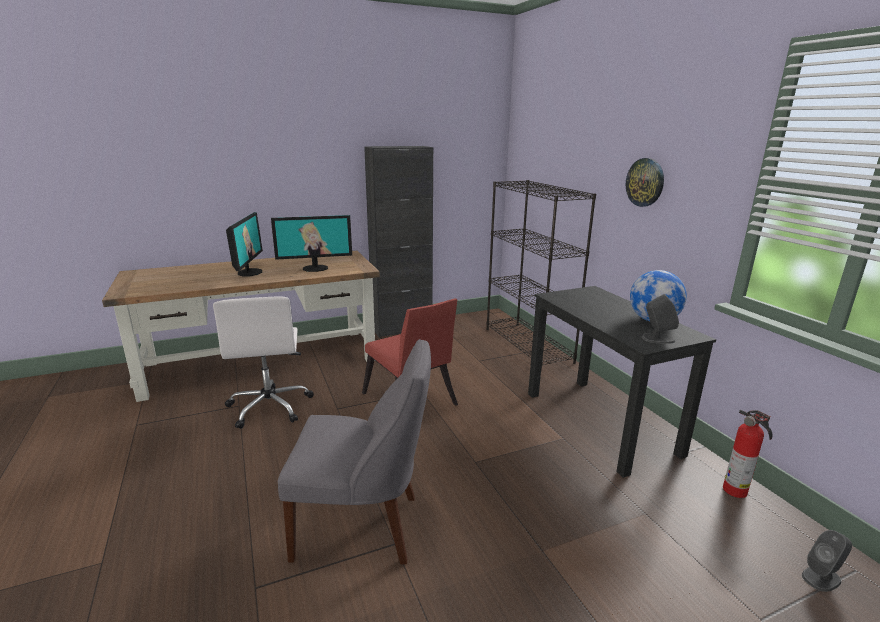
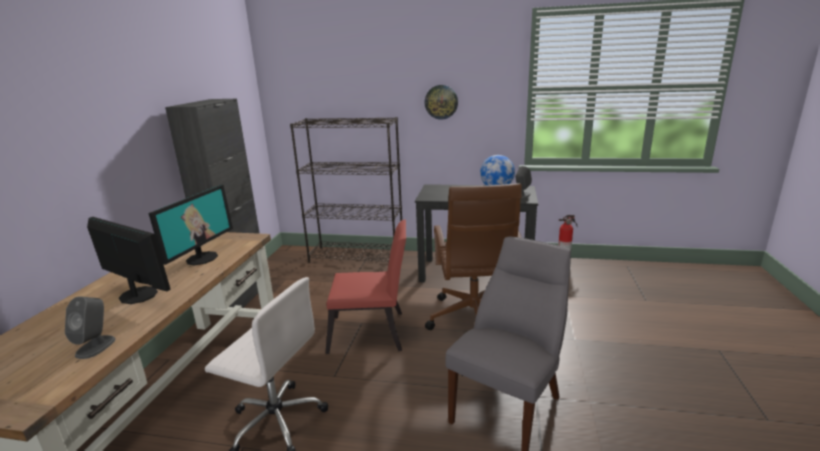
camera: 55 degrees left, 0 degrees up
grey speaker [802,530,852,592] -> grey speaker moved to [65,296,116,359]
none -> brown office chair [425,183,522,330]

